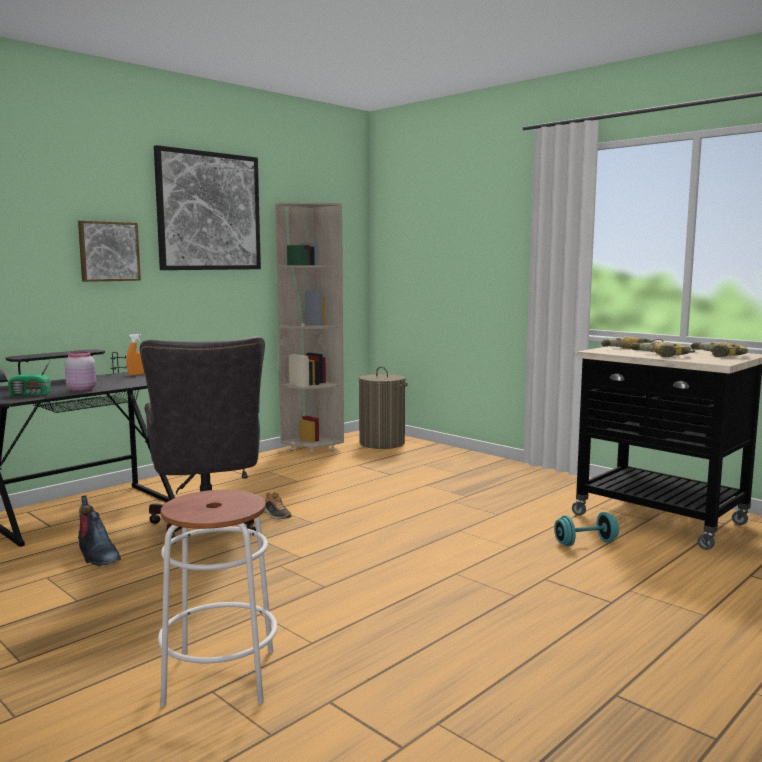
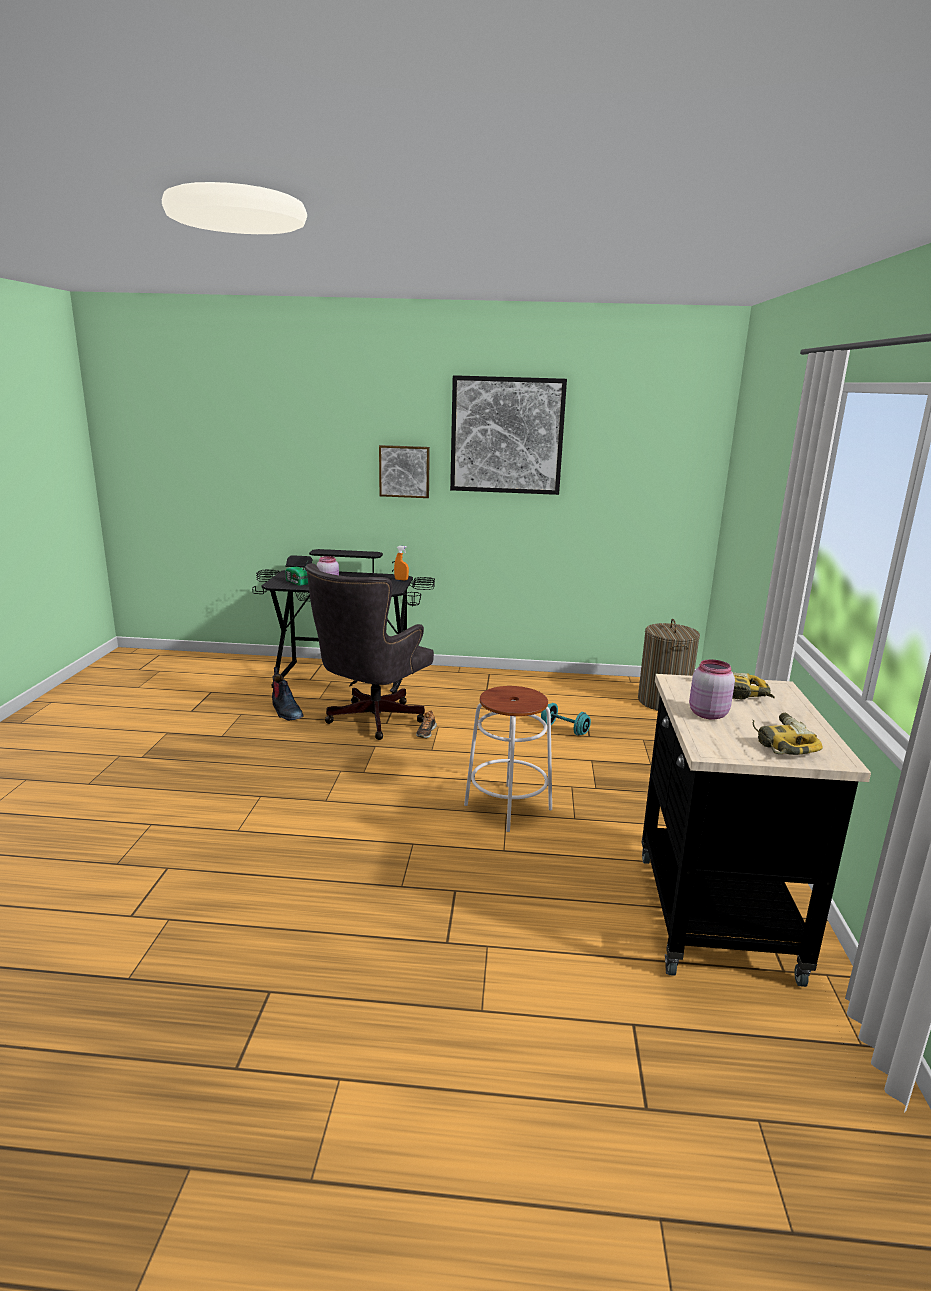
camera: 50 degrees right, 10 degrees up
boot [78,495,121,567] -> boot turned 45 degrees counterclockwise [272,667,304,721]
white stool [158,490,278,707] -> white stool moved to [464,686,552,832]
beige bookcase [275,202,344,452] -> none
turquoise dumbbell [554,512,619,546] -> turquoise dumbbell moved to [541,703,591,736]
power drill [630,342,695,357] -> pink jar [689,660,735,720]

